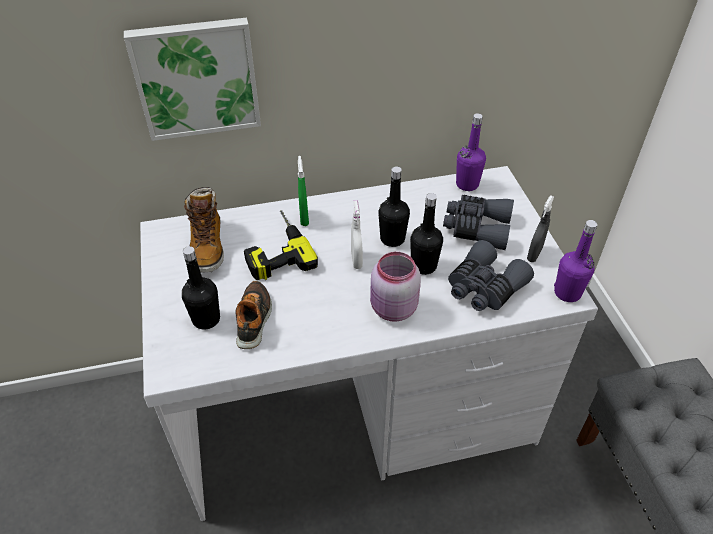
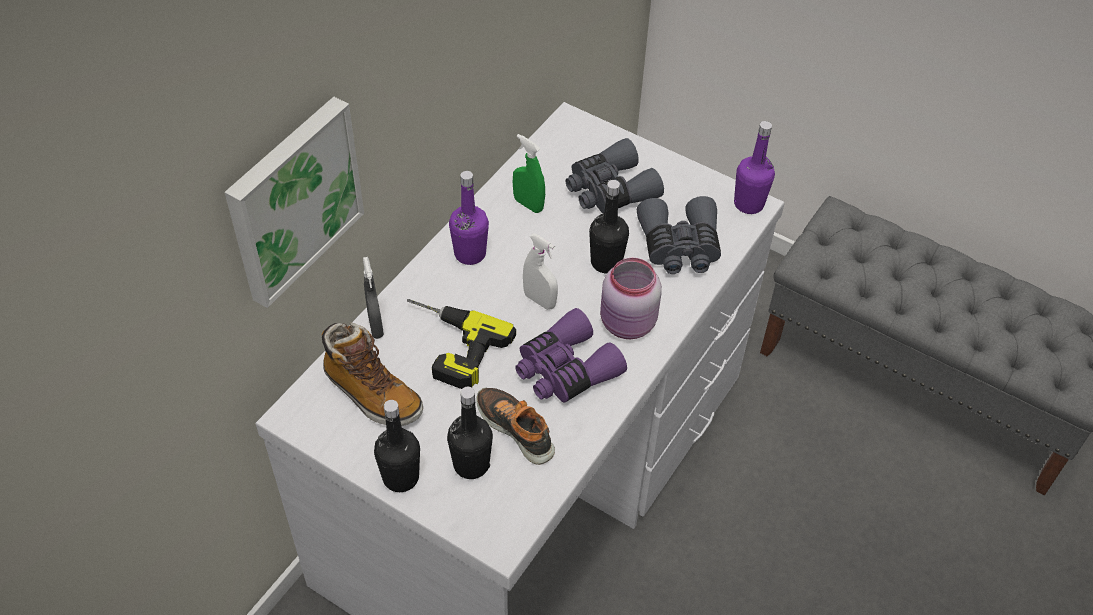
camera: 45 degrees left, 5 degrees up
green spray bottle [298,156,309,226] -> green spray bottle moved to [513,134,545,213]
black bottle [378,166,410,247] -> black bottle moved to [374,400,420,492]
purple bottle [456,114,486,191] -> purple bottle moved to [449,171,489,265]
grey spray bottle [527,195,554,262] -> grey spray bottle moved to [363,257,384,339]
none -> purple binoculars [515,308,627,402]

